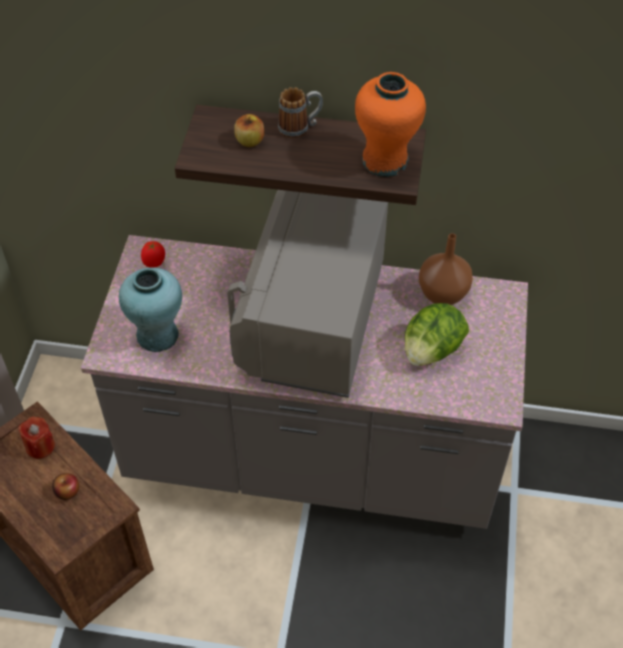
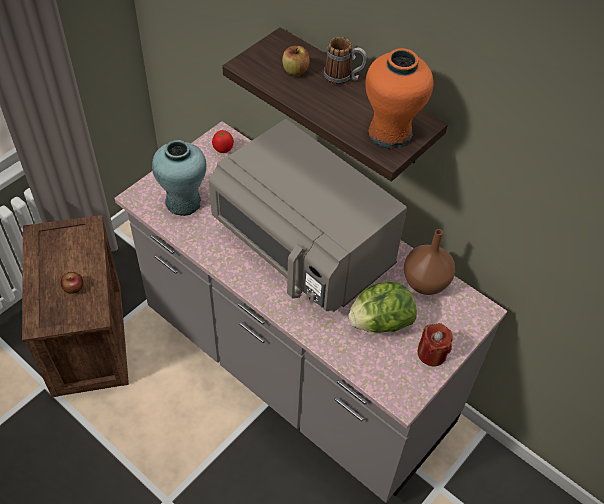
camera: 30 degrees right, 0 degrees up
red candle [18,417,55,459] -> red candle moved to [418,323,453,366]
grey microwave [227,190,388,398] -> grey microwave turned 90 degrees counterclockwise [209,119,407,312]

